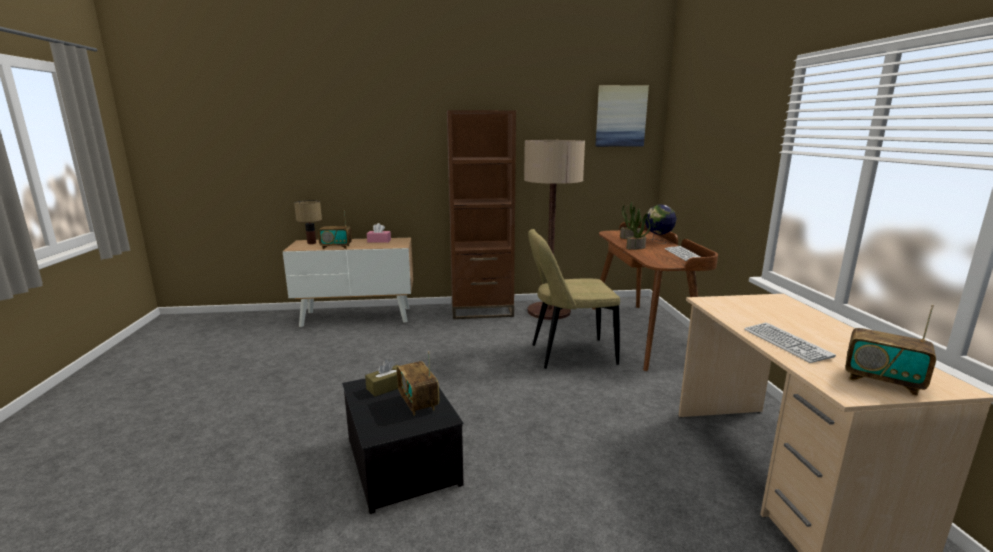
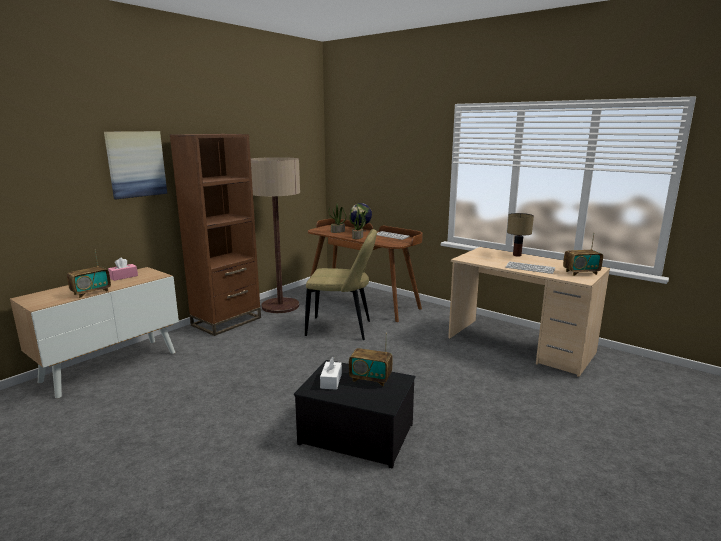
camera: 45 degrees left, 0 degrees up
table lamp [294,200,322,244] -> table lamp moved to [507,213,534,257]
brown tissue box [365,360,399,397] -> white tissue box [320,357,342,390]
beige chair [528,229,620,369] -> beige chair turned 120 degrees counterclockwise [305,229,377,340]
picture [595,85,649,147] -> picture moved to [104,131,167,199]

